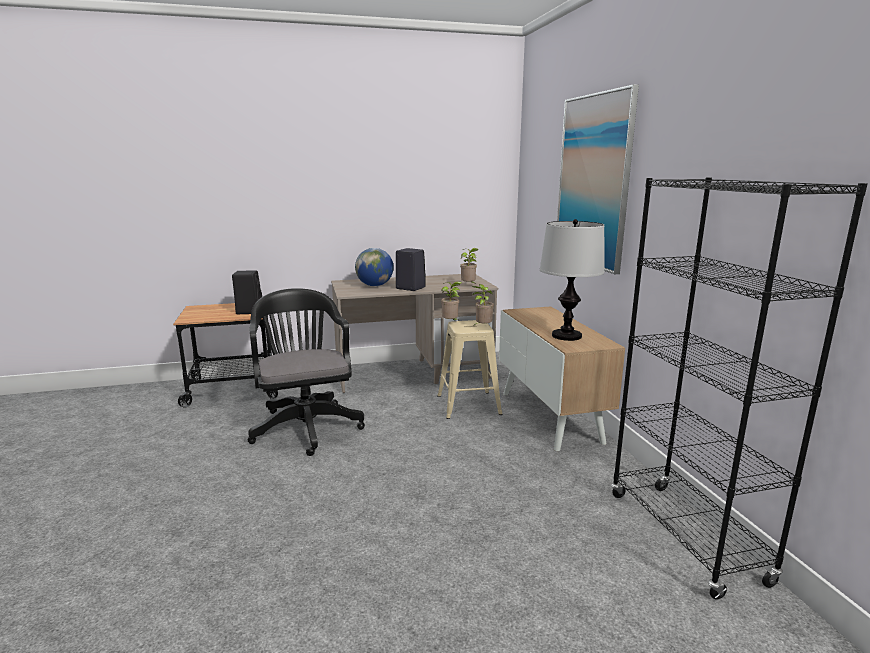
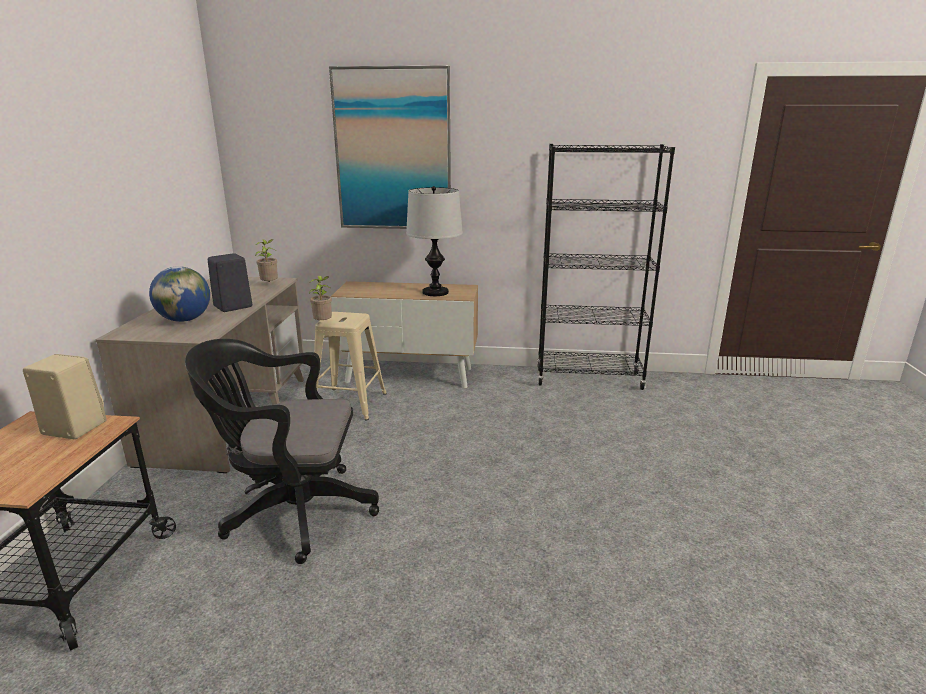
camera: 70 degrees left, 5 degrees up
black speaker [232,270,262,314] -> beige speaker [23,354,107,439]
potted plant [472,284,494,326] -> none

